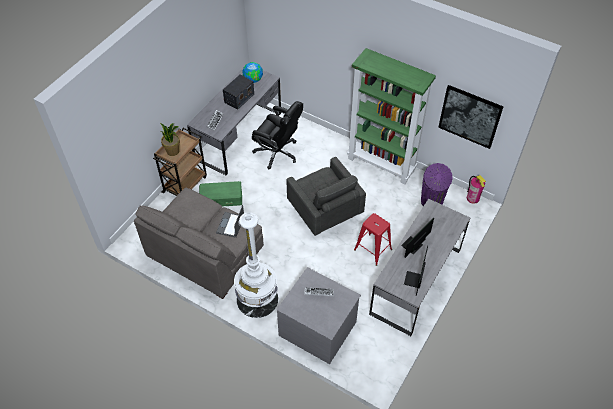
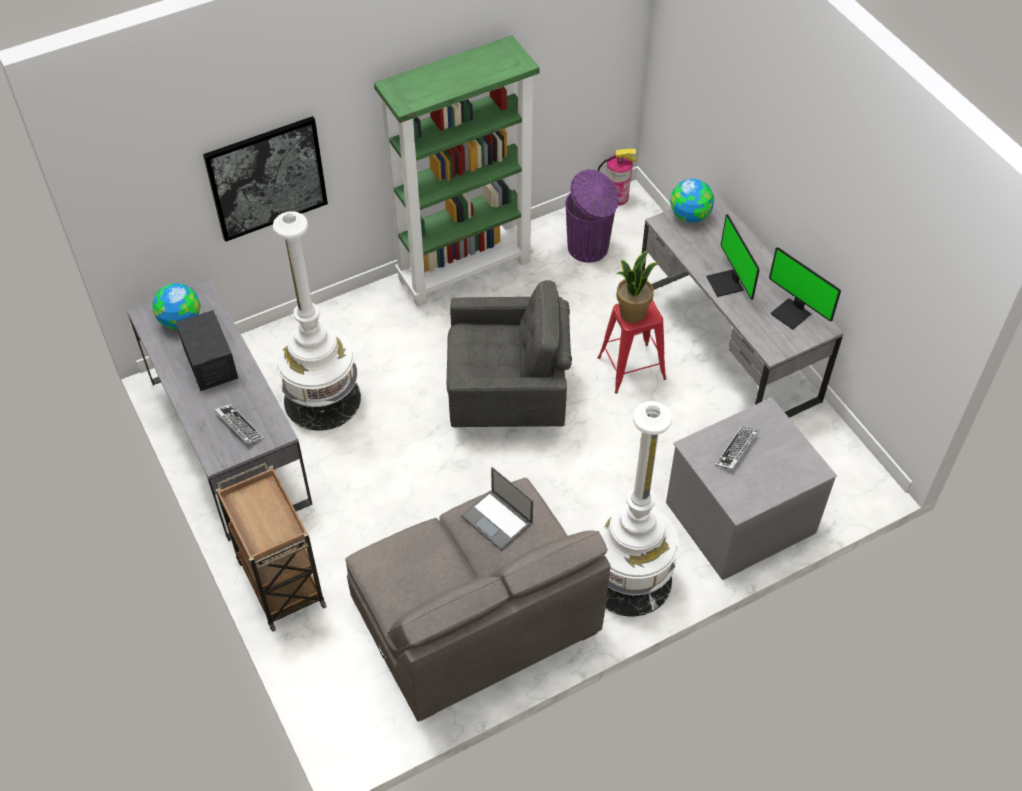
camera: 60 degrees left, 0 degrees up
potted plant [160,123,180,156] -> potted plant moved to [616,250,659,323]
green storage box [199,181,242,207] -> none
black office chair [252,101,303,169] -> white floor lamp [273,211,361,431]
picture [438,85,504,149] -> picture moved to [203,116,328,242]
none -> globe [670,179,714,222]

